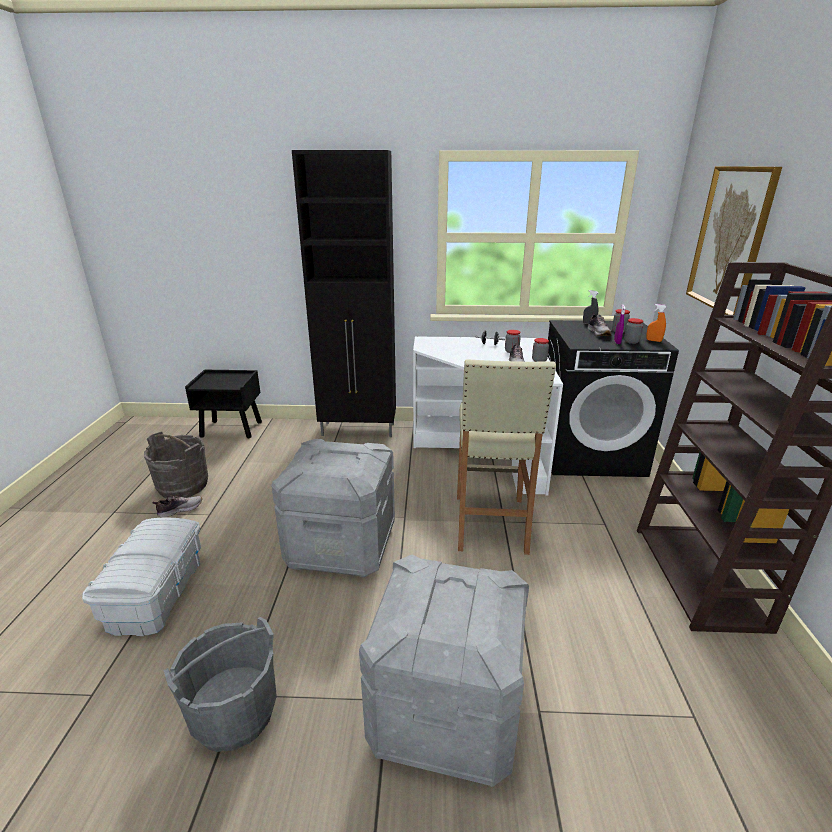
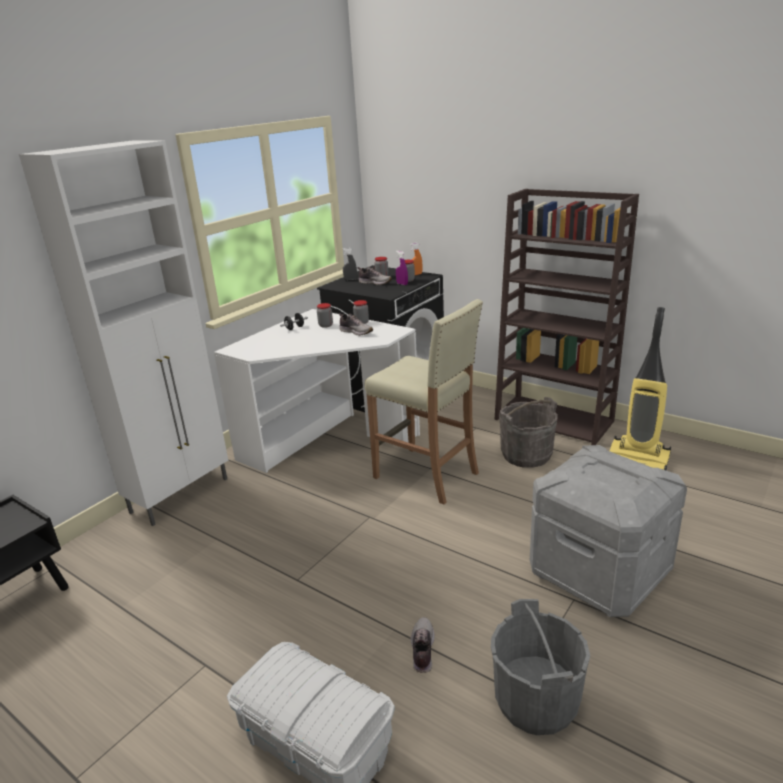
camera: 55 degrees left, 0 degrees up
grey bucket [144,432,208,498] -> grey bucket moved to [499,397,557,468]
shoe [152,496,202,518] -> shoe moved to [411,617,435,673]
grey storage box [271,439,395,577] -> none
black cabinet [292,150,396,437] -> white cabinet [19,141,228,526]
picture [686,166,782,315] -> none
none -> vacuum cleaner [610,307,671,471]

